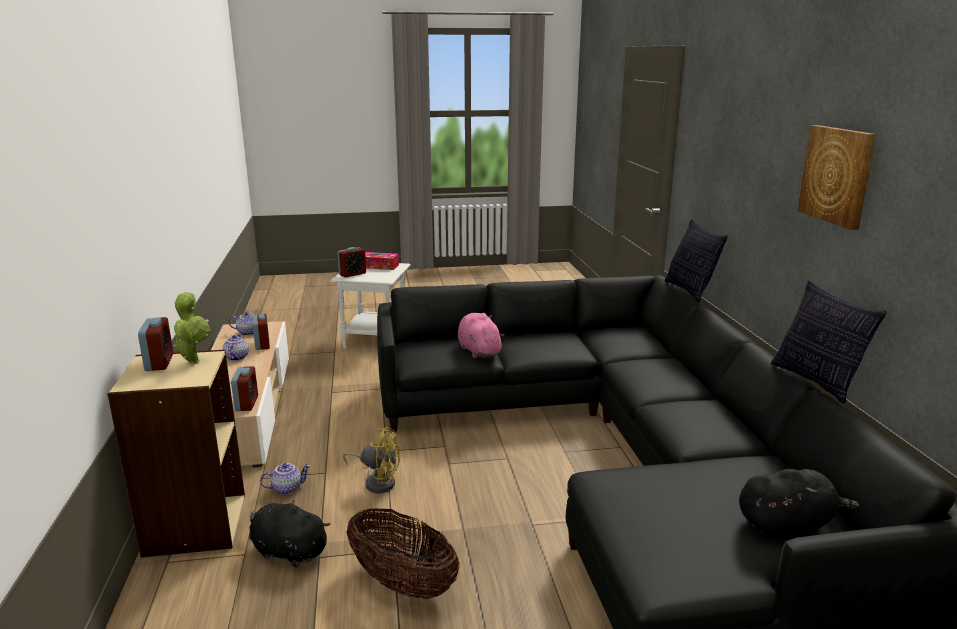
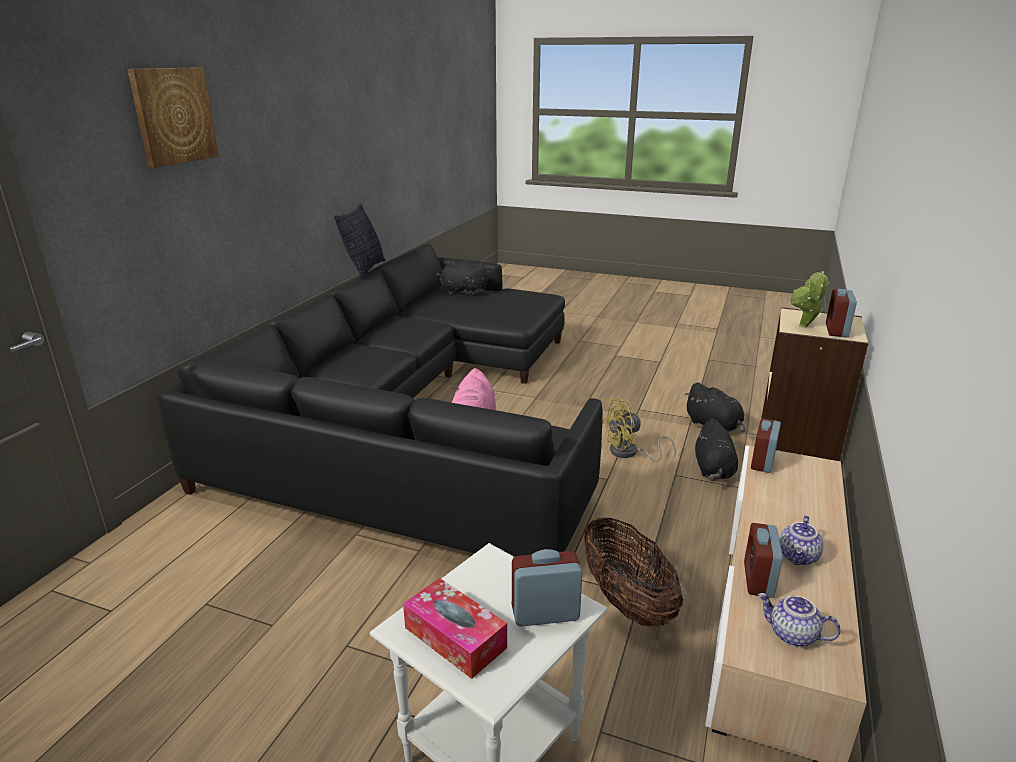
camera: 150 degrees left, 5 degrees up
teapot [260,463,311,495] -> black plush toy [695,418,738,481]
yellow fan [343,427,400,493] -> yellow fan turned 60 degrees counterclockwise [602,399,676,462]
basket [347,508,460,599] -> basket moved to [584,517,683,628]
pillow [664,219,728,303] -> none
picture [797,125,876,230] -> picture moved to [127,67,219,168]

